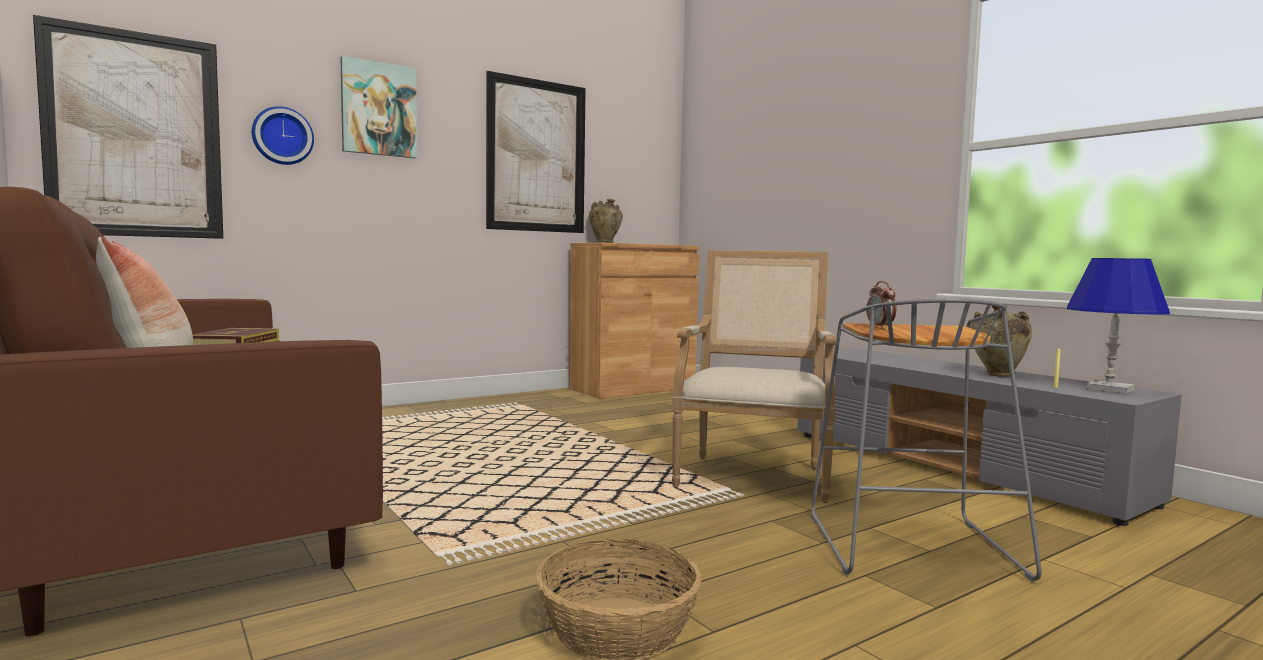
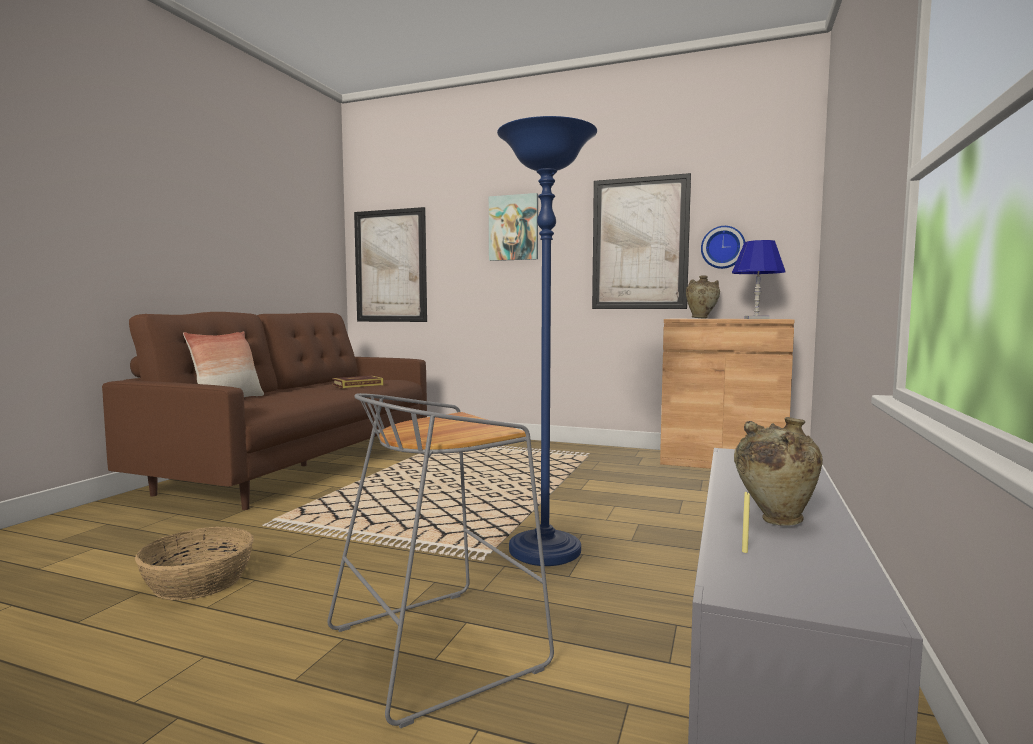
camera: 55 degrees right, 0 degrees up
wall clock [252,106,314,165] -> wall clock moved to [701,226,745,269]
armchair [672,250,836,503] -> blue floor lamp [497,116,597,566]
alarm clock [866,281,896,329] -> none
blue table lamp [1067,258,1170,394] -> blue table lamp moved to [732,240,786,319]

